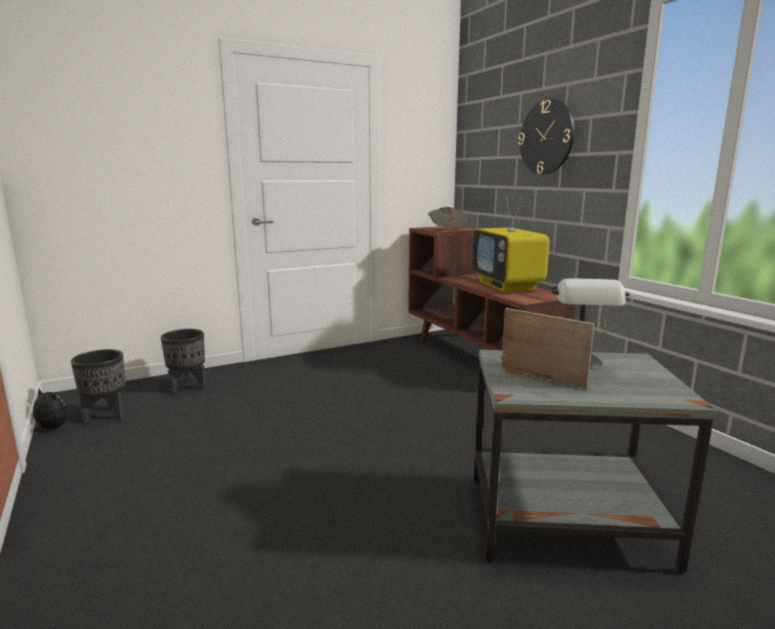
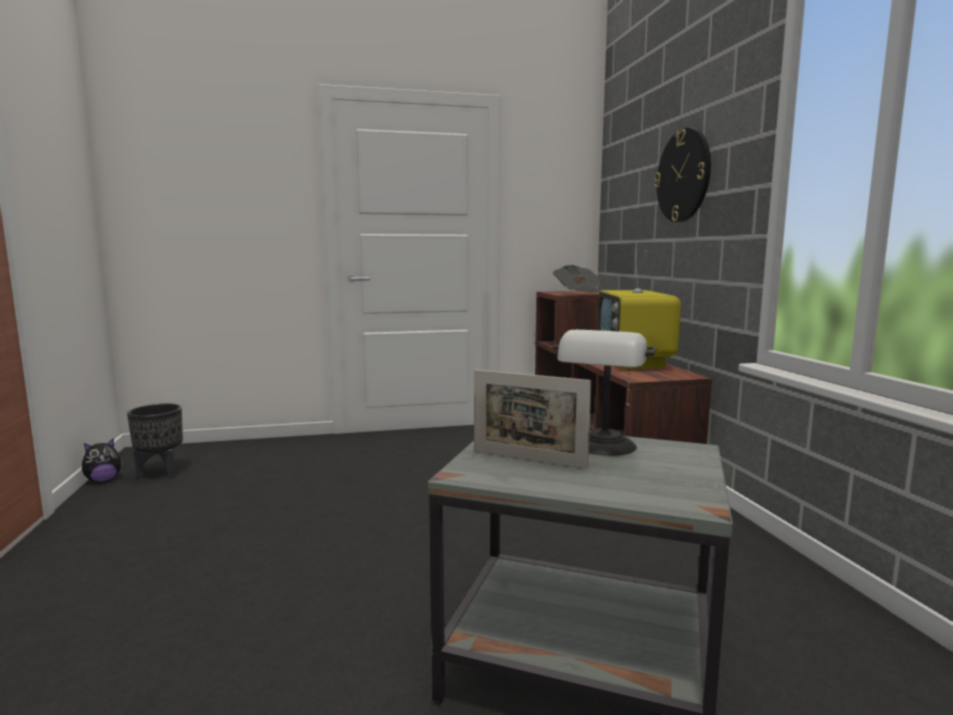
camera: 15 degrees right, 5 degrees down
plush toy [30,389,67,430] -> plush toy turned 105 degrees clockwise [82,438,123,482]
black planter [161,329,205,394] -> none
picture frame [501,308,594,389] -> picture frame turned 150 degrees clockwise [474,369,591,469]

